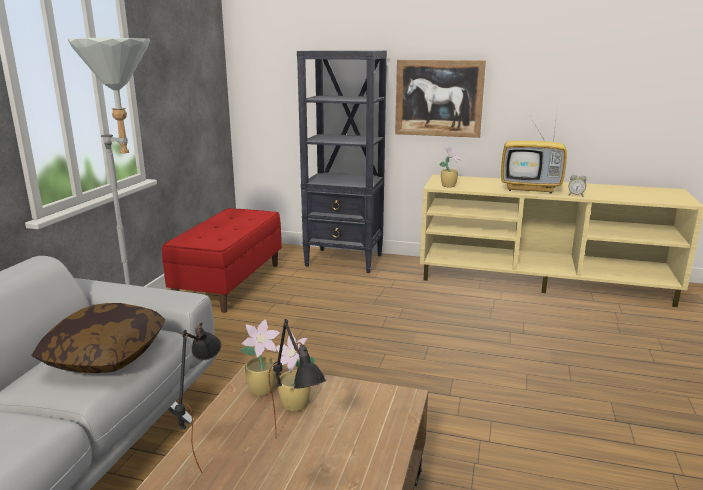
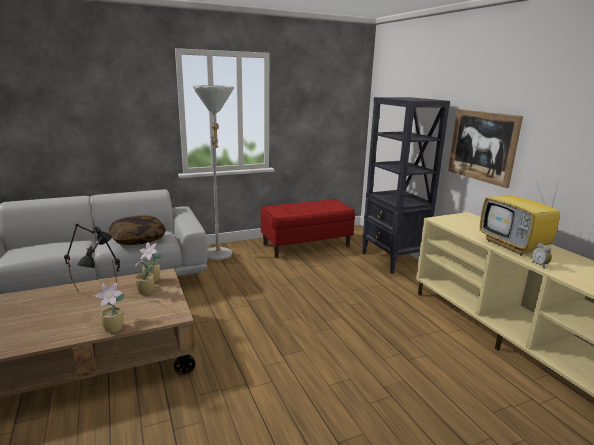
camera: 50 degrees right, 0 degrees up
potted plant [440,146,461,187] -> potted plant moved to [95,283,125,333]

